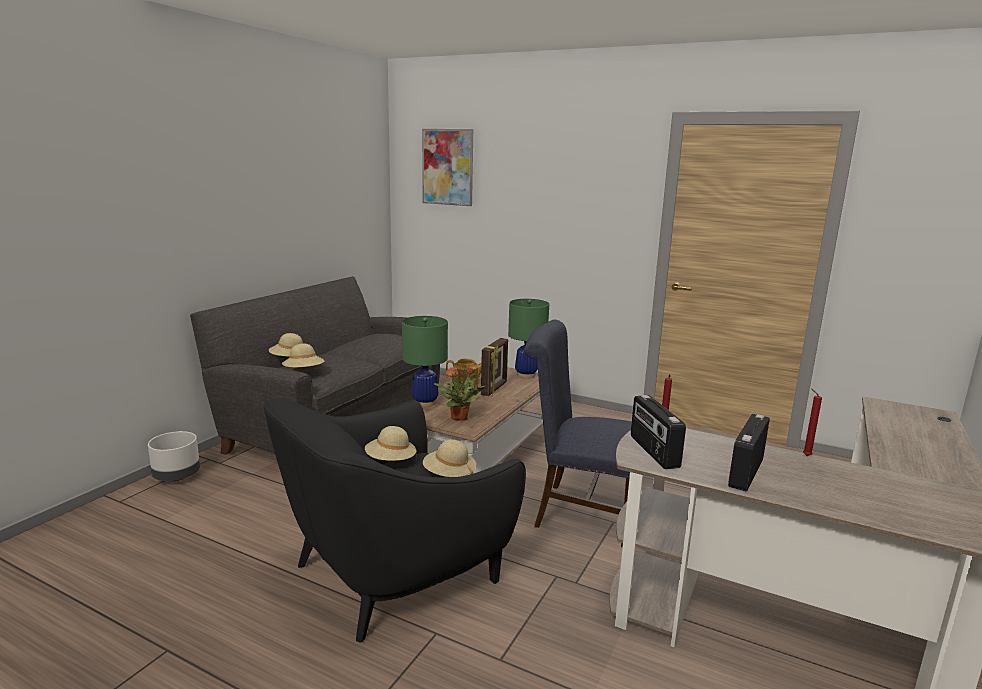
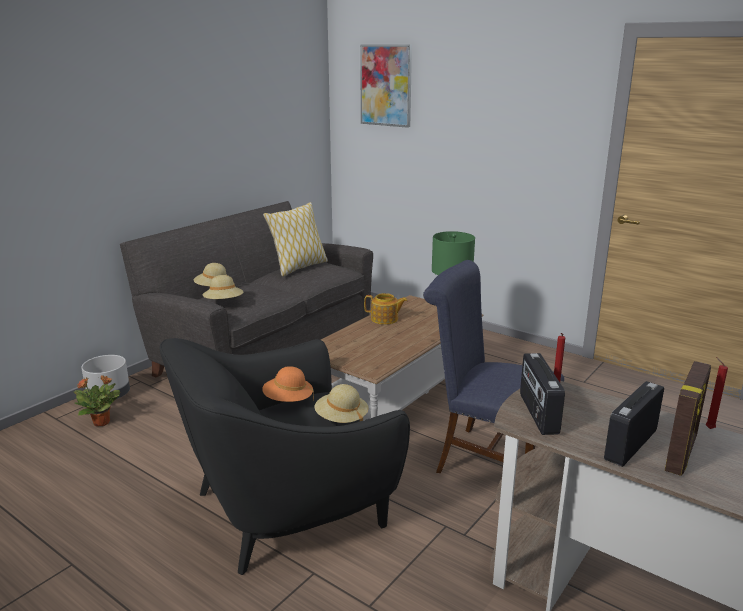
camera: 10 degrees right, 5 degrees up
beige hat [365,426,417,461] -> orange hat [262,366,314,402]
green table lamp [402,316,448,407] -> none
potted plant [434,366,486,421] -> potted plant moved to [74,375,120,426]
picture frame [481,338,508,396] -> picture frame moved to [665,361,711,476]
none -> pillow [263,202,328,277]

